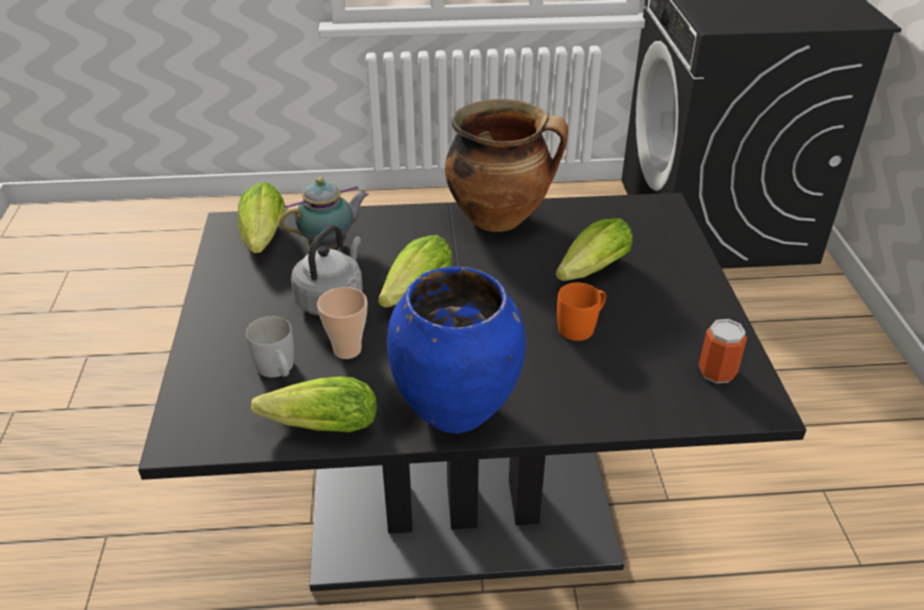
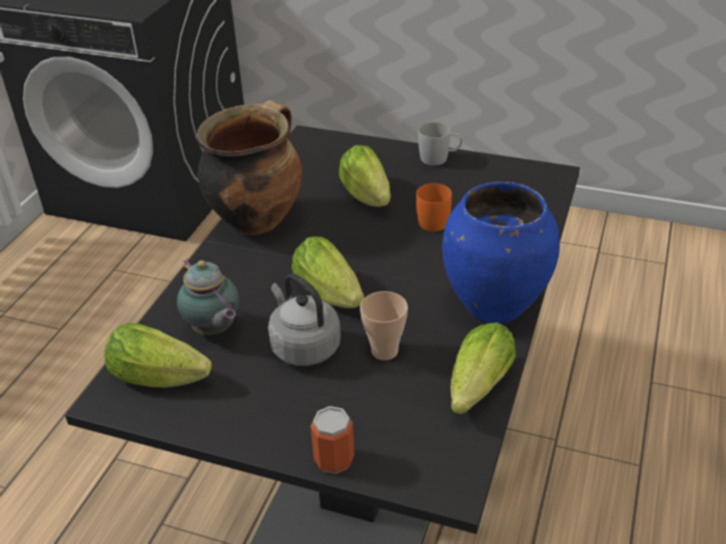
camera: 65 degrees left, 0 degrees up
white mug [246,316,294,377] -> white mug moved to [418,122,462,166]
teapot [279,177,369,249] -> teapot turned 150 degrees clockwise [177,259,239,335]
can [698,319,747,384] -> can moved to [311,406,354,474]

